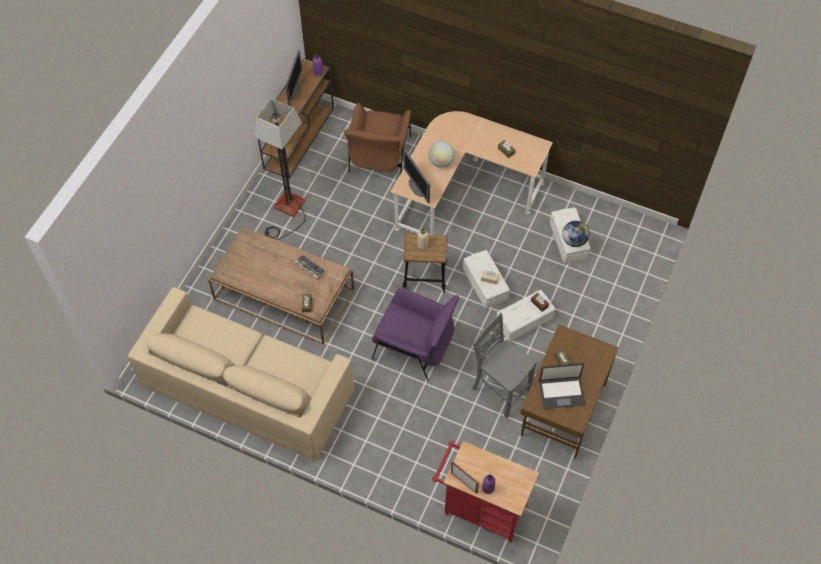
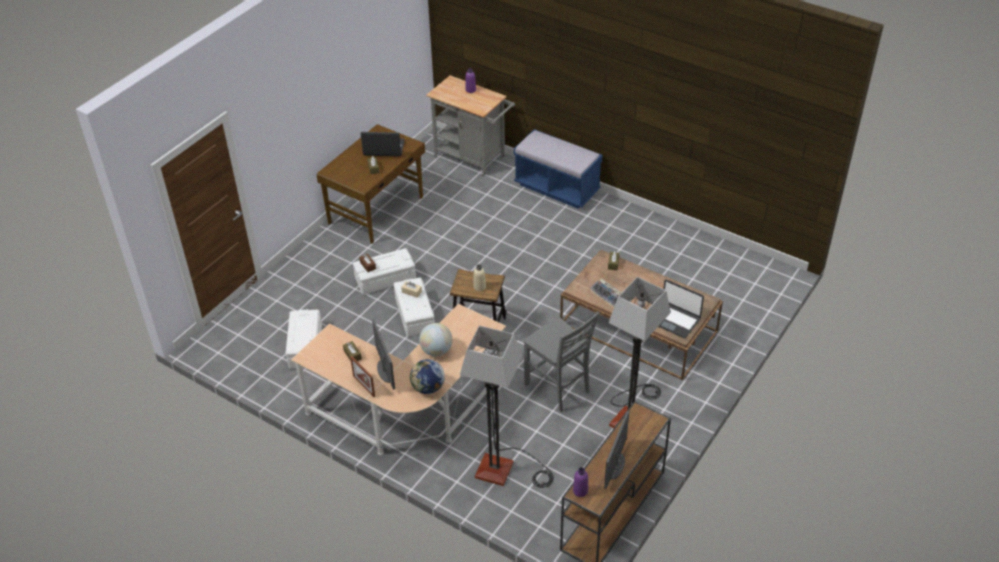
camera: 170 degrees left, 15 degrees down
beige sofa [128,287,355,461] -> none
brown armchair [344,103,411,174] -> floor lamp [460,325,554,488]
purple armchair [372,288,459,381] -> none
monitor [403,149,430,203] -> monitor moved to [372,319,395,390]
red cart [432,441,539,542] -> grey cart [426,75,515,176]
picture frame [451,461,479,494] -> picture frame moved to [350,356,375,397]
grey chair [473,312,537,418] -> grey chair moved to [524,311,599,412]
globe [562,221,589,247] -> globe moved to [410,359,445,394]
none -> blue bench [514,129,602,209]
none -> laptop [658,280,704,338]

